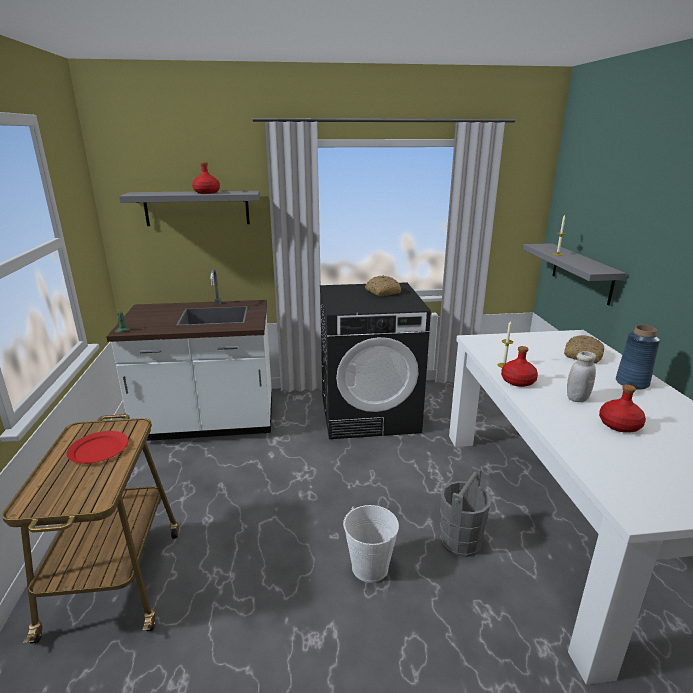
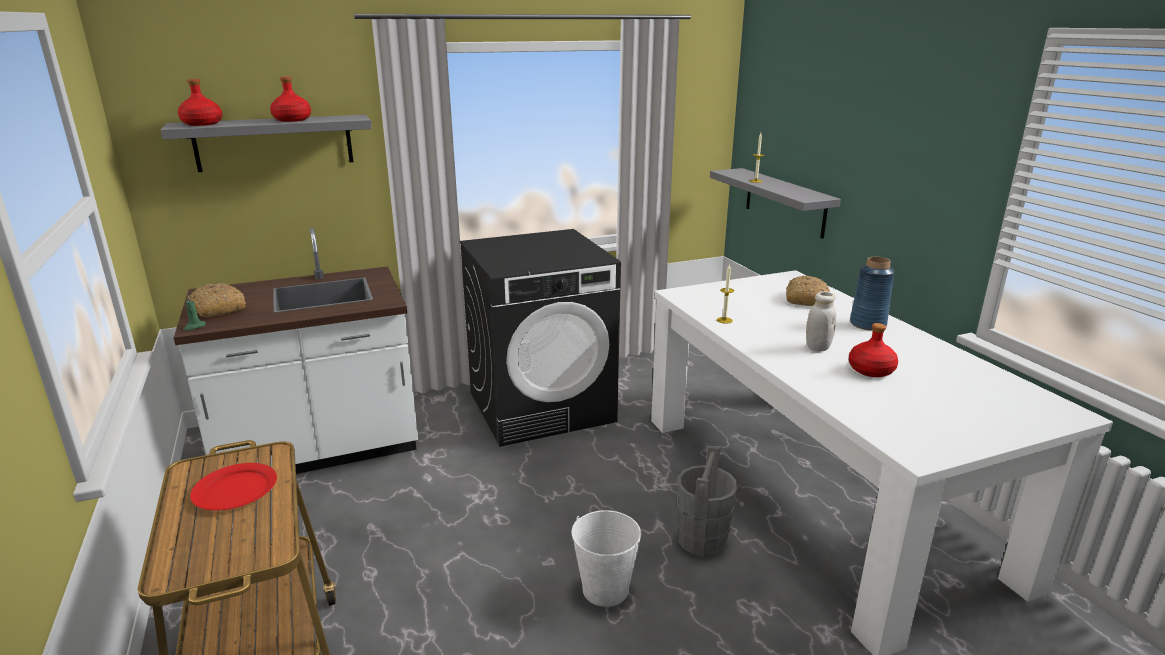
camera: 15 degrees left, 0 degrees up
bread [365,275,401,296] -> bread moved to [190,283,246,318]
red bottle [501,346,538,387] -> red bottle moved to [178,79,222,126]

